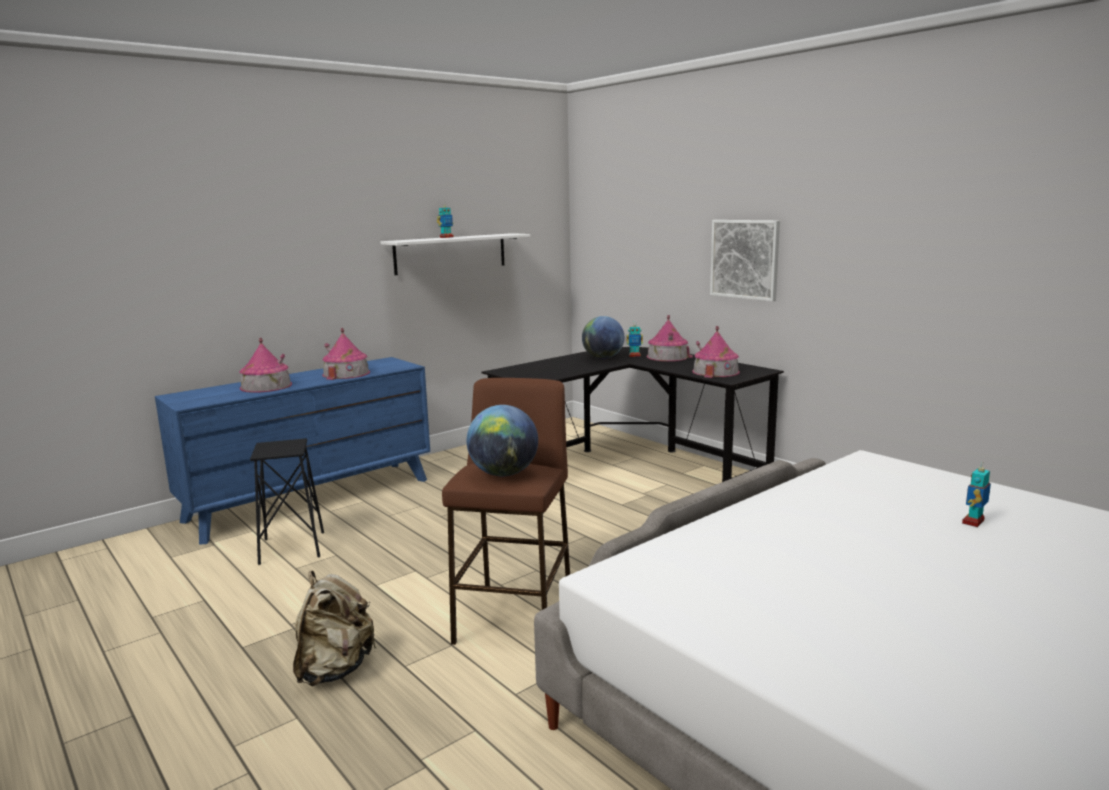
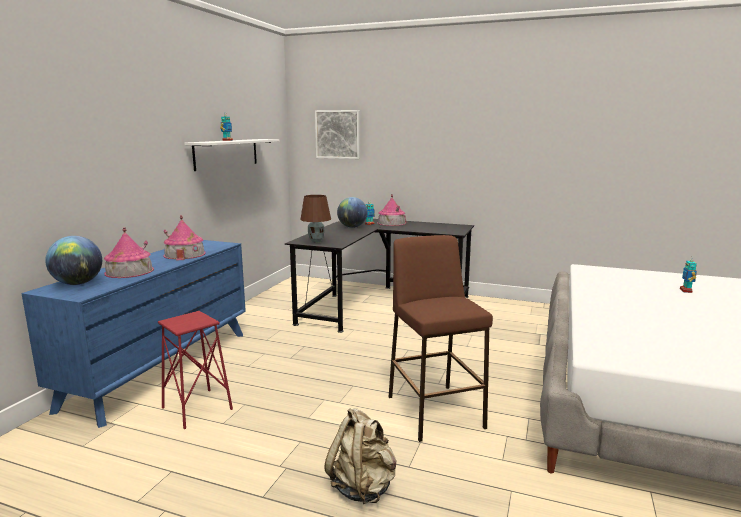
camera: 30 degrees left, 0 degrees up
black stool [250,438,324,565] -> red stool [158,311,233,429]
globe [467,405,538,476] -> globe moved to [45,236,102,285]
toy house [692,326,740,378] -> none
picture [710,220,780,302] -> picture moved to [315,110,360,159]
none -> brown table lamp [300,195,331,243]

